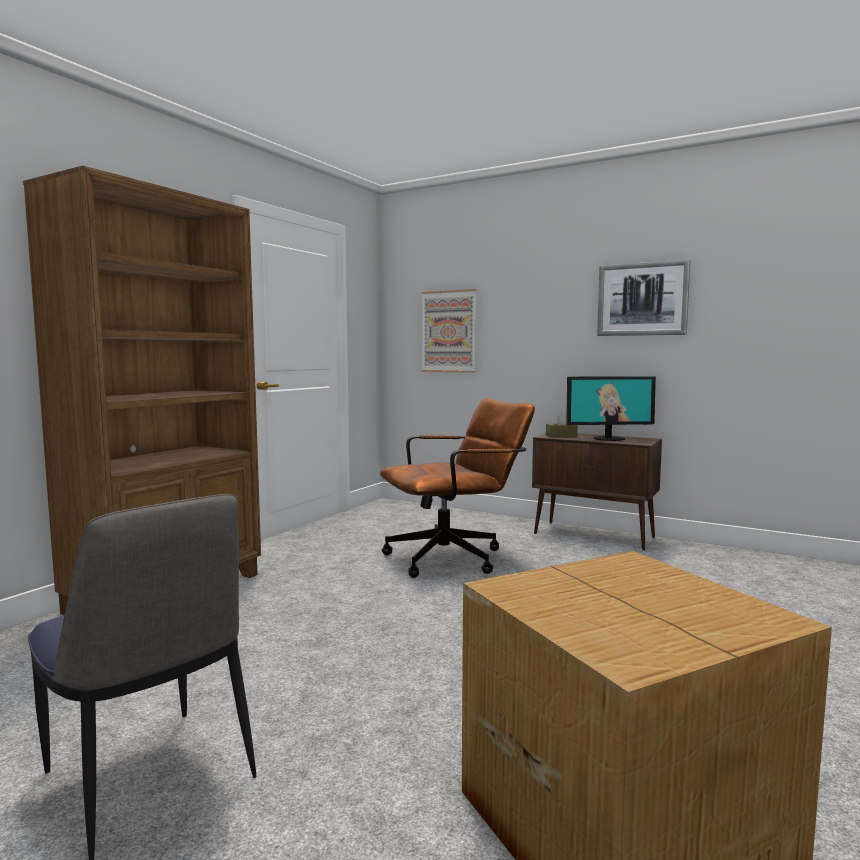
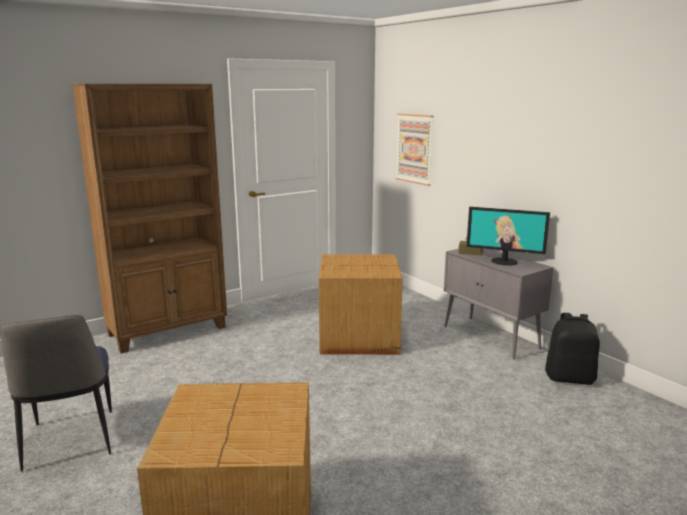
camera: 25 degrees right, 10 degrees up
brown office chair [380,398,535,578] -> cardboard box [319,254,403,355]
brown cabinet [532,433,662,551] -> grey cabinet [444,249,554,360]
picture [597,259,690,336] -> none
none -> black backpack [545,313,600,385]

